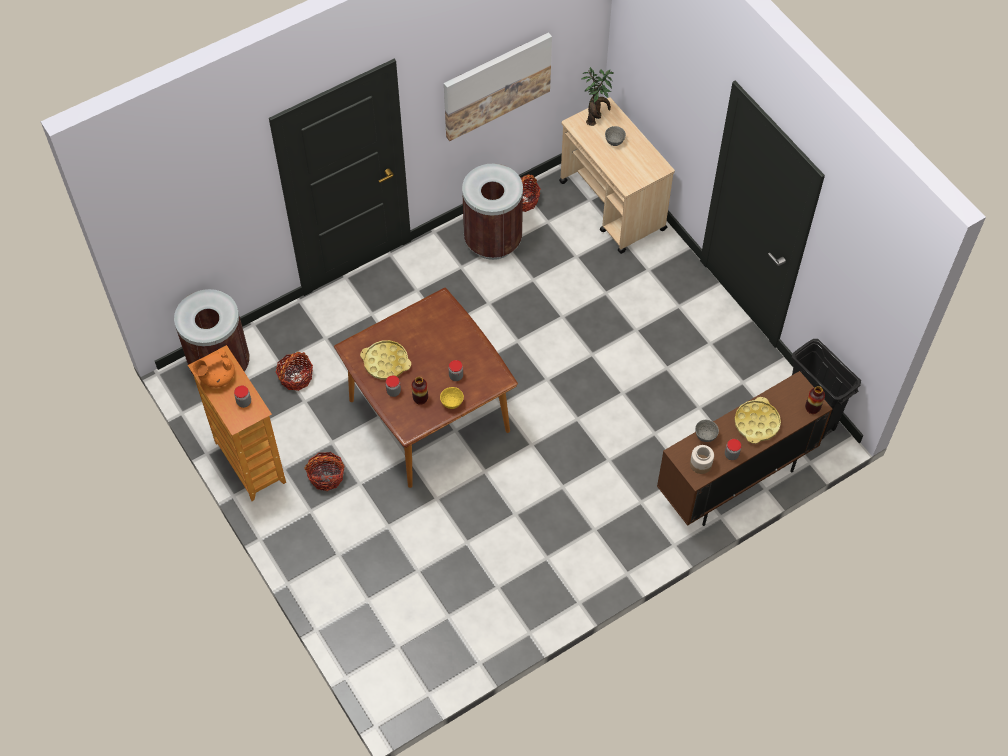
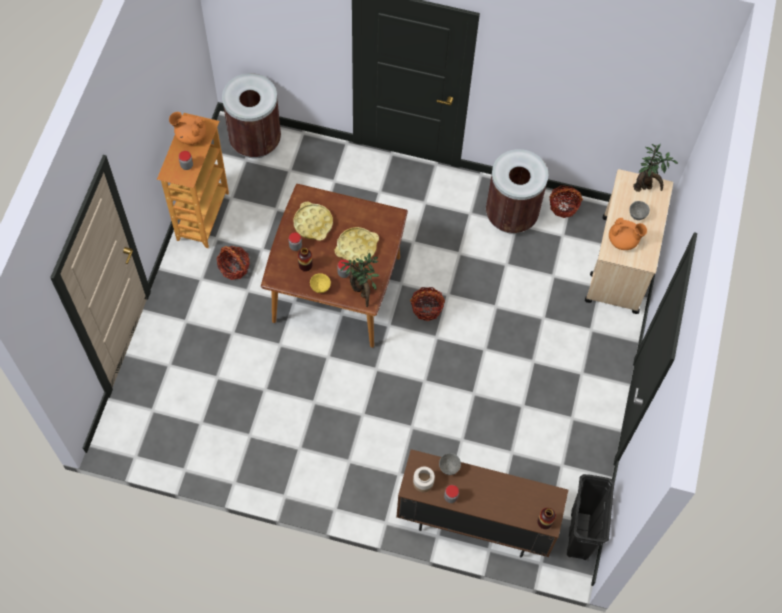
camera: 45 degrees right, 5 degrees up
basket [276,352,313,391] -> basket moved to [410,287,445,321]
picture [444,32,552,141] -> none
yellow tray [734,397,781,444] -> yellow tray moved to [335,227,379,263]
none -> potted plant [340,253,380,307]
none -> orange teapot [609,218,647,250]

